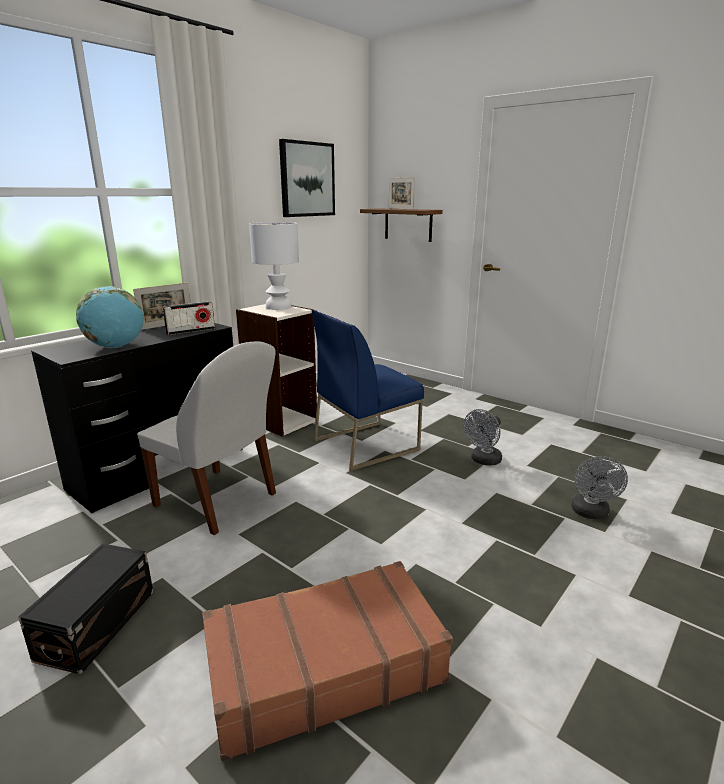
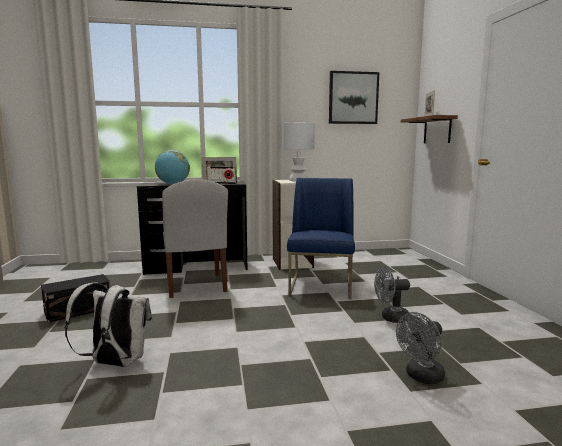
camera: 40 degrees right, 10 degrees down
brown suitcase [202,561,453,761] -> white backpack [65,282,152,367]
blue chair [312,310,424,471] -> blue chair turned 90 degrees clockwise [287,178,355,299]

